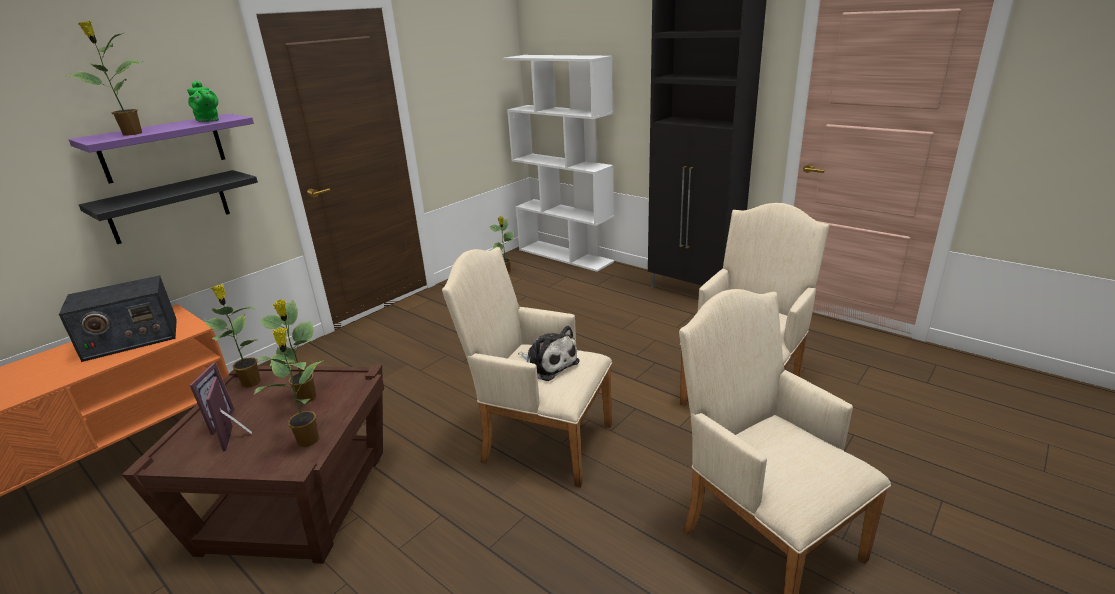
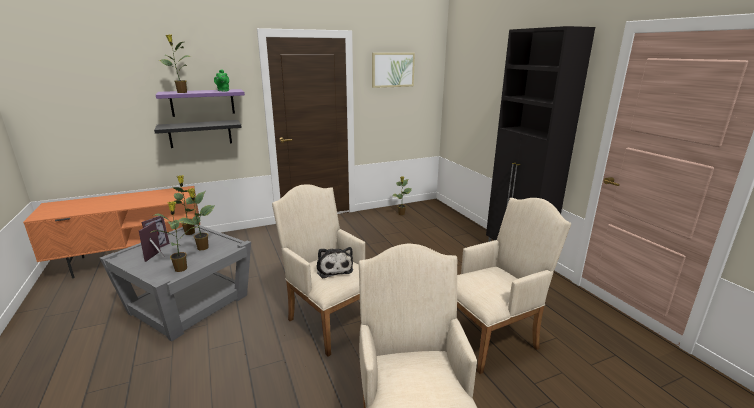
camera: 25 degrees right, 5 degrees down
radio [59,275,177,362] -> none
brown side table [122,364,384,564] -> grey side table [100,225,251,342]
white bookcase [503,55,614,272] -> none
none -> picture [372,53,415,88]

